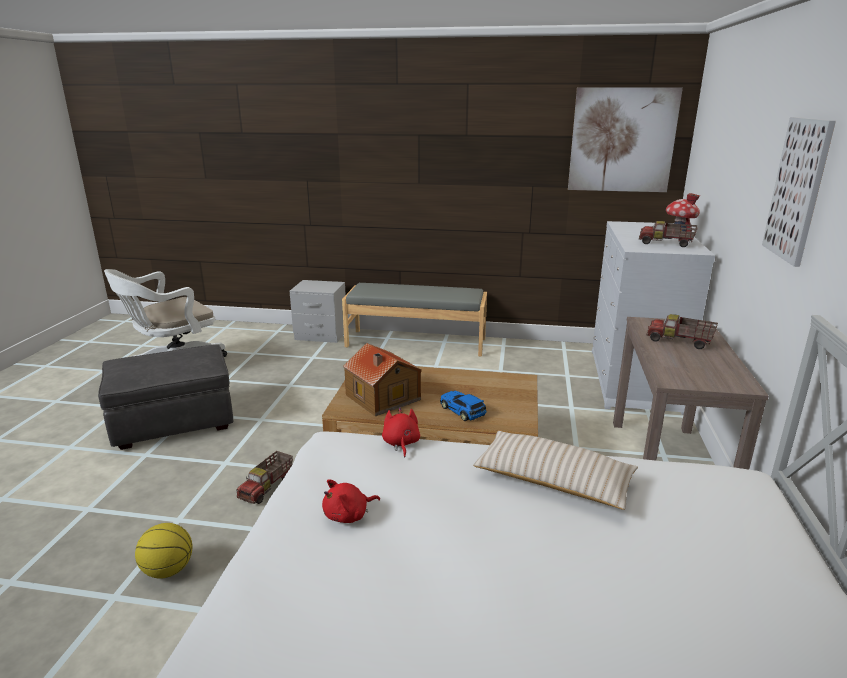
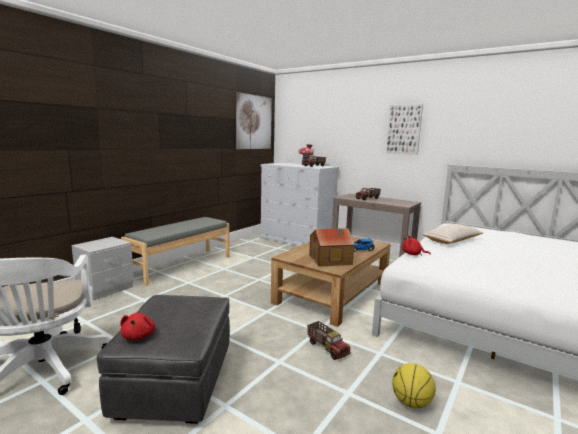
camera: 65 degrees left, 10 degrees down
red plush toy [322,479,380,523] -> red plush toy moved to [120,313,155,340]

